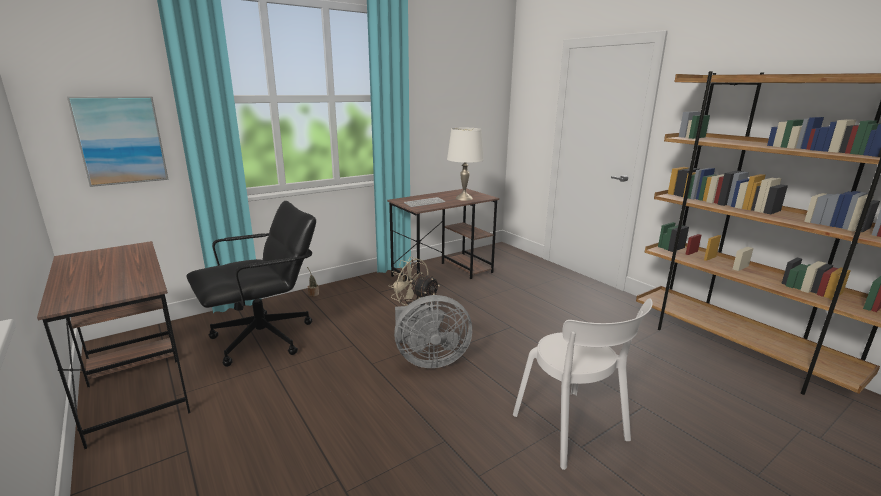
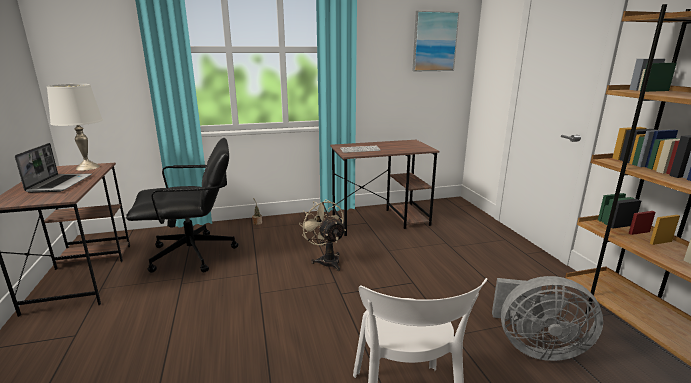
camera: 20 degrees right, 0 degrees up
picture [67,96,169,187] -> picture moved to [412,11,459,71]
grey fan [394,295,472,368] -> grey fan moved to [492,276,603,361]
white table lamp [447,128,484,201] -> white table lamp moved to [47,84,103,171]
none -> laptop [15,143,92,193]

